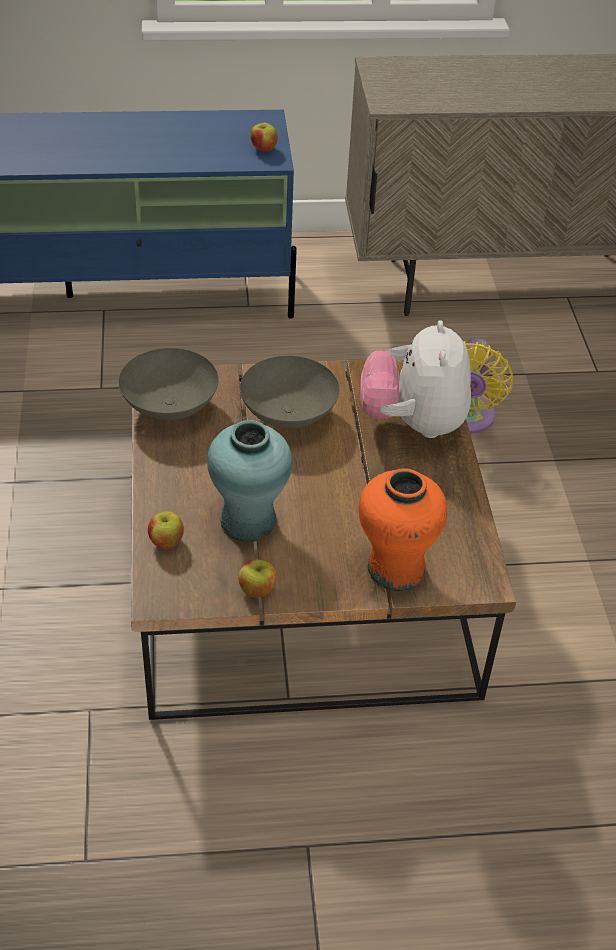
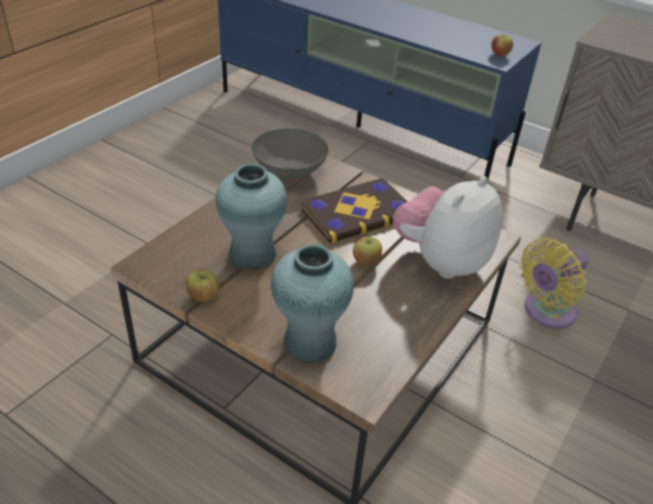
camera: 40 degrees right, 5 degrees down
apple [148,511,184,549] -> apple moved to [353,237,382,266]
grey bowl [240,356,339,429] -> book [300,178,408,244]
orange vase [359,468,447,591] -> turquoise vase [271,244,354,363]

